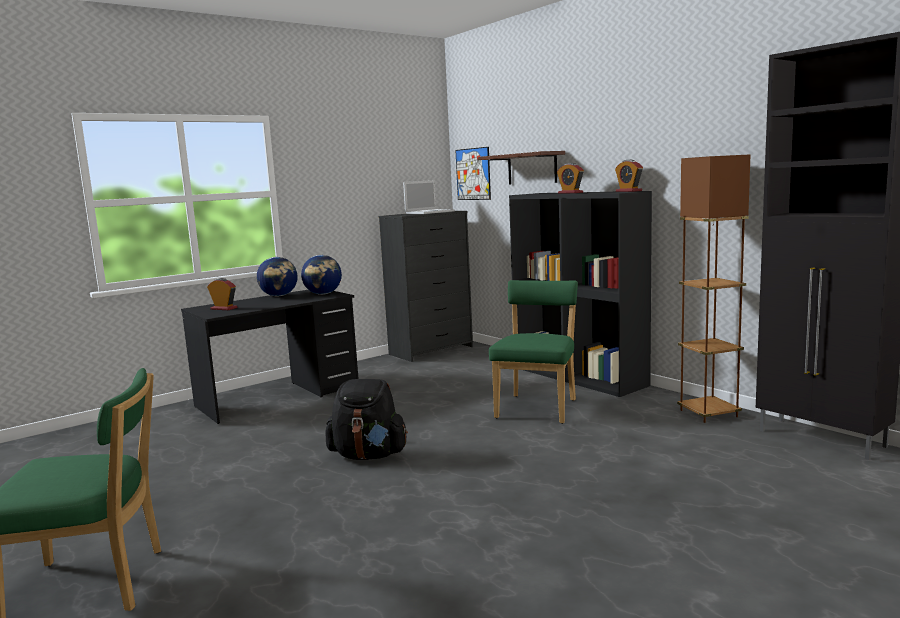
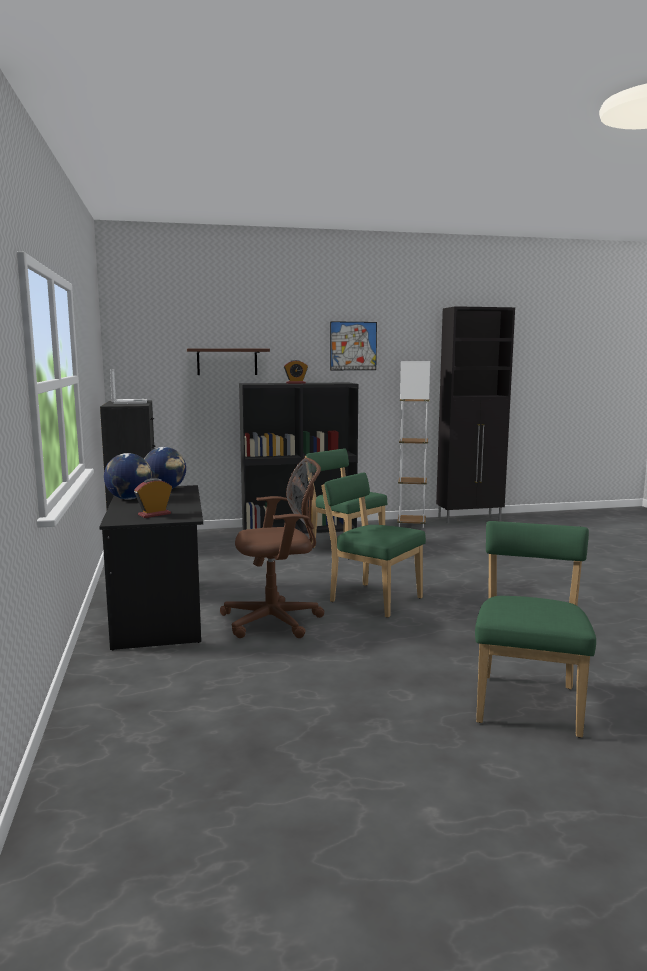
camera: 65 degrees left, 0 degrees up
black backpack [325,379,408,460] -> green chair [321,473,426,618]
picture [455,147,491,200] -> picture moved to [330,321,377,370]
alarm clock [615,160,643,192] -> none
brown floor lamp [677,154,751,423] -> white floor lamp [397,361,430,528]
none -> brown office chair [220,458,325,638]

